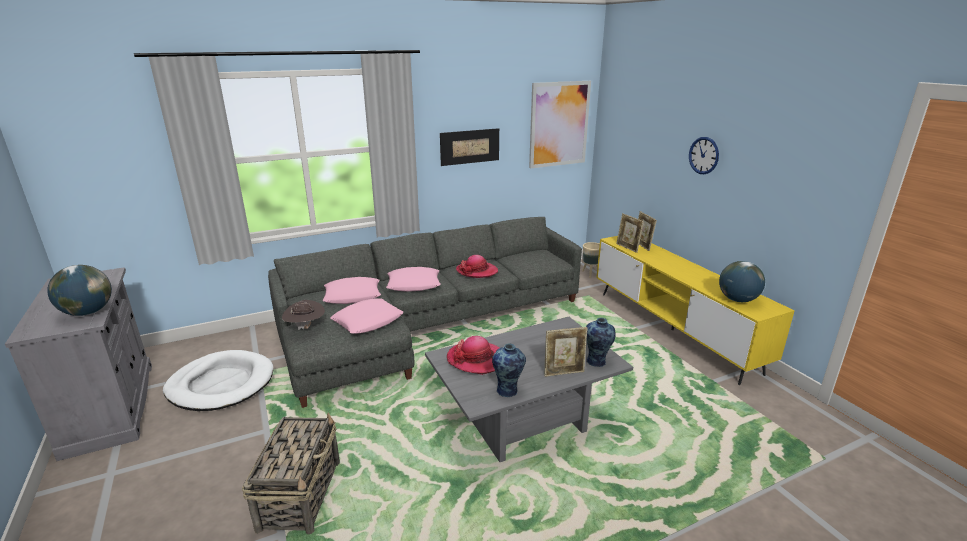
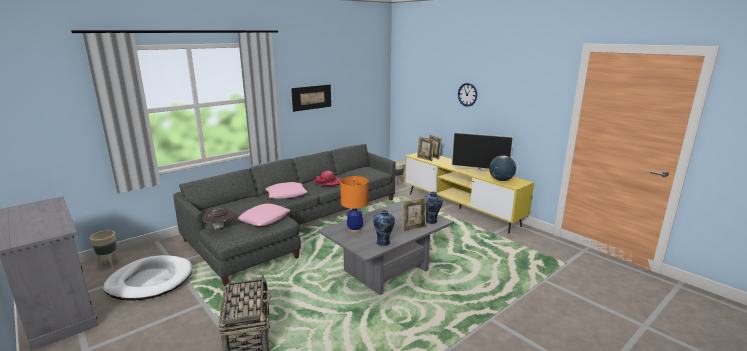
camera: 15 degrees left, 5 degrees down
globe [47,265,112,316] -> none
pink pillow [323,277,381,304] -> none
hat [447,336,500,375] -> orange table lamp [340,176,369,233]
picture [529,81,591,169] -> none
none -> beige planter [90,230,118,268]
none -> television [451,132,513,174]

